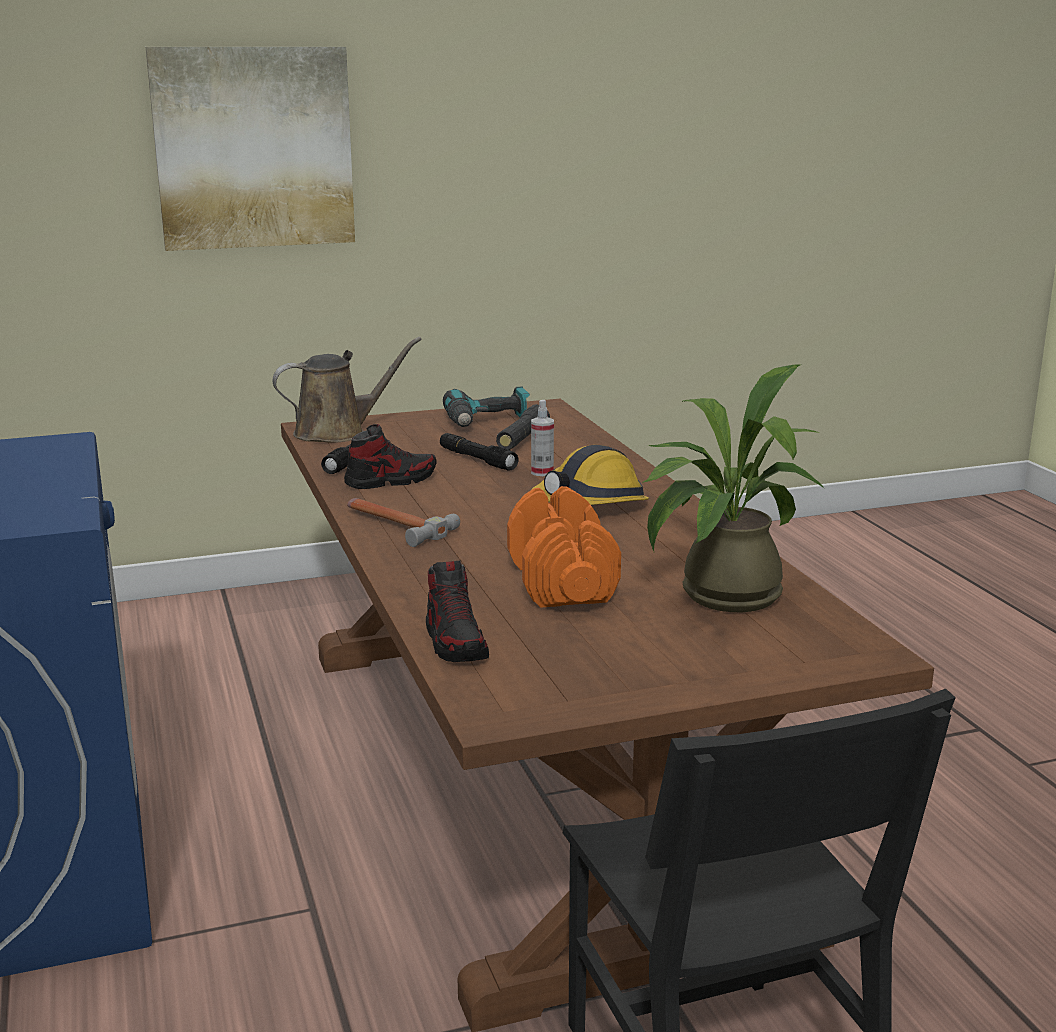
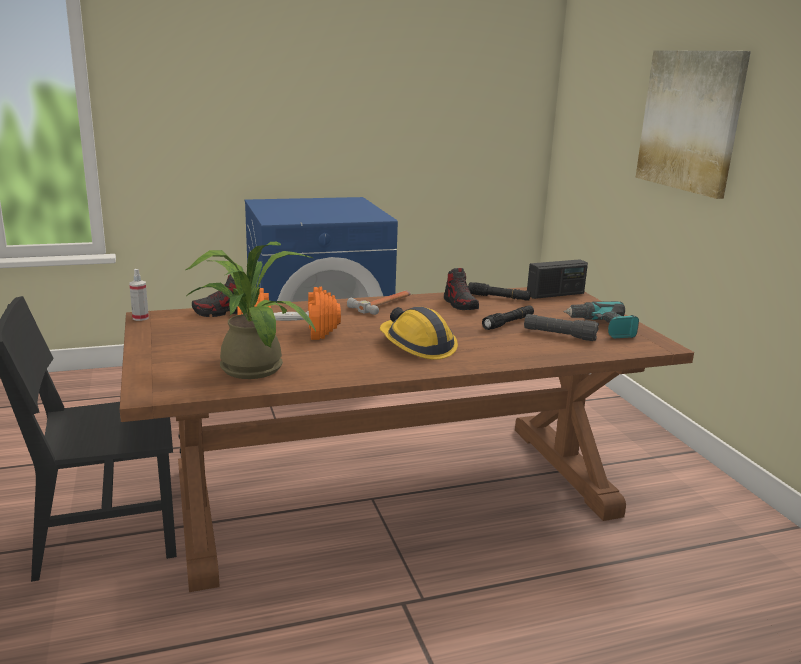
camera: 90 degrees right, 0 degrees up
brown watering can [273,337,422,443] -> radio [527,259,588,299]
spray bottle [531,400,554,476] -> spray bottle moved to [129,269,149,321]

